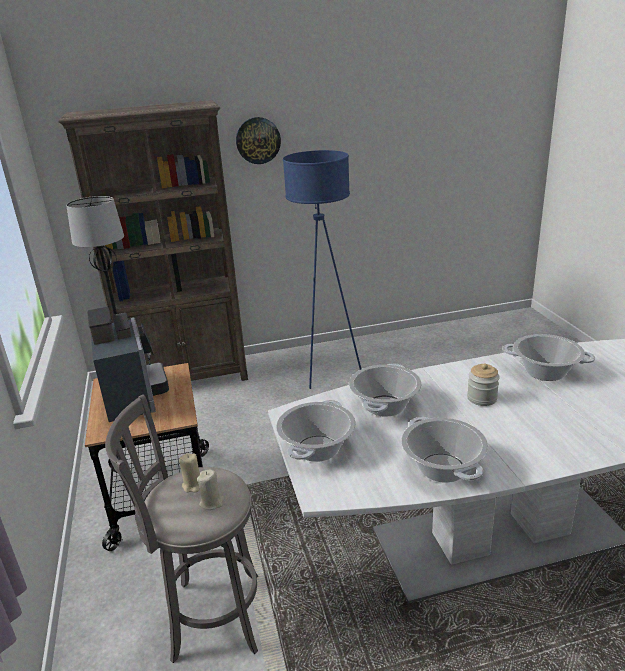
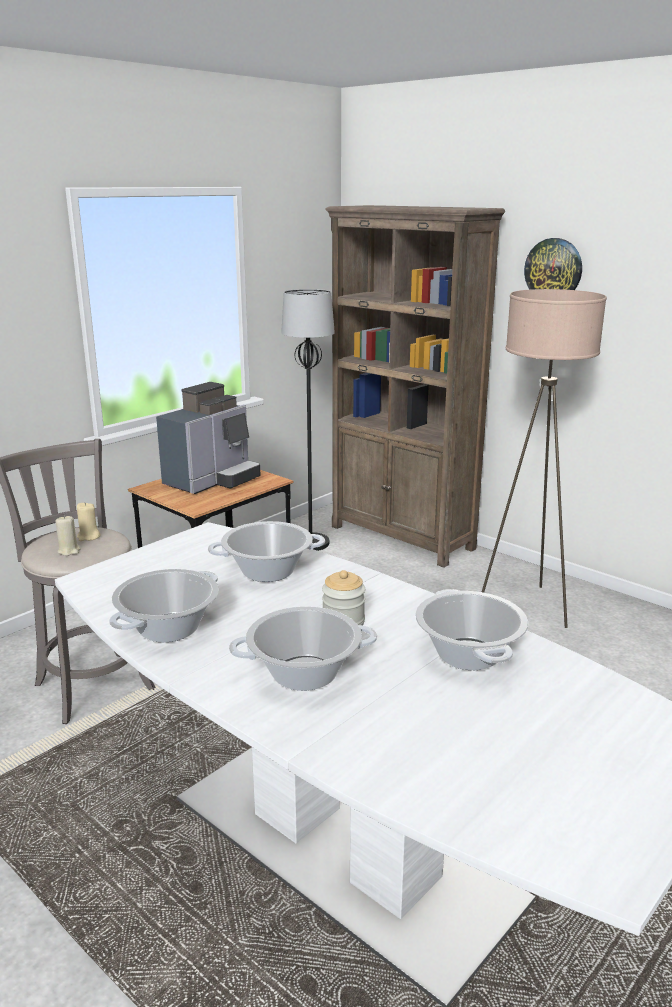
camera: 55 degrees right, 5 degrees down
cooking pot [276,400,356,462] -> cooking pot moved to [229,606,377,691]
blue floor lamp [283,150,361,389] -> beige floor lamp [482,289,607,628]

